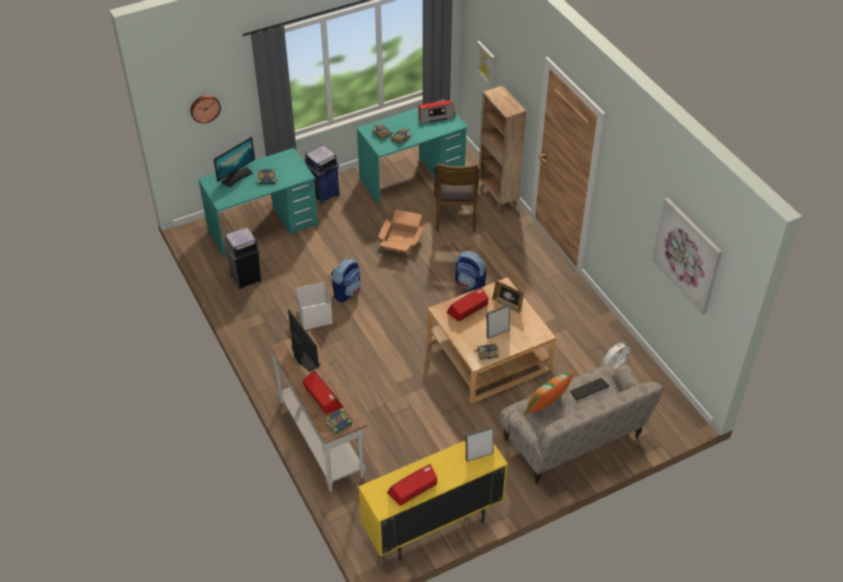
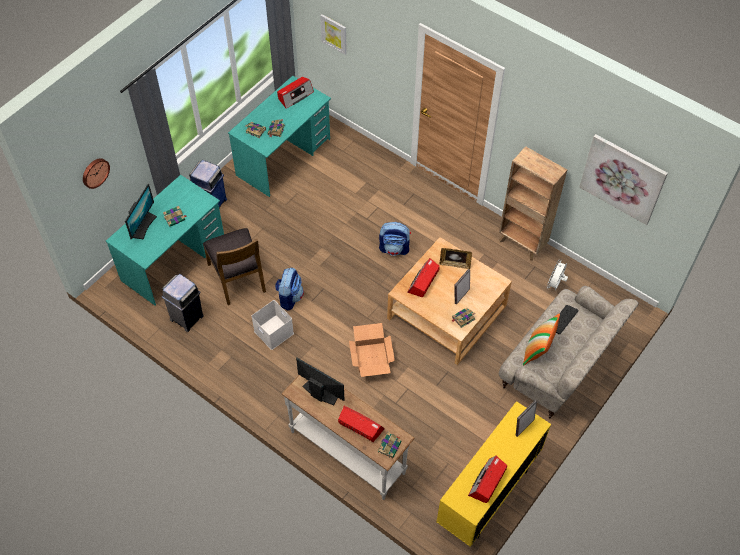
camera: 25 degrees left, 10 degrees up
cardboard box [378,210,424,253] -> cardboard box moved to [349,323,395,377]
brown chair [434,163,480,232] -> brown chair moved to [203,228,266,305]
brown bookcase [479,86,527,212] -> brown bookcase moved to [499,146,567,261]

